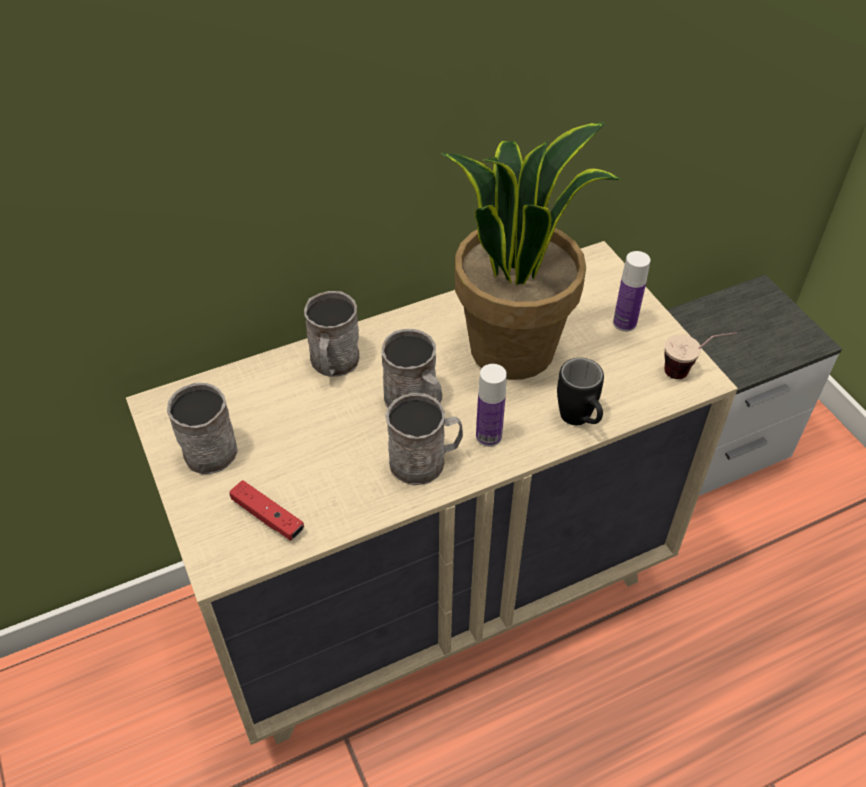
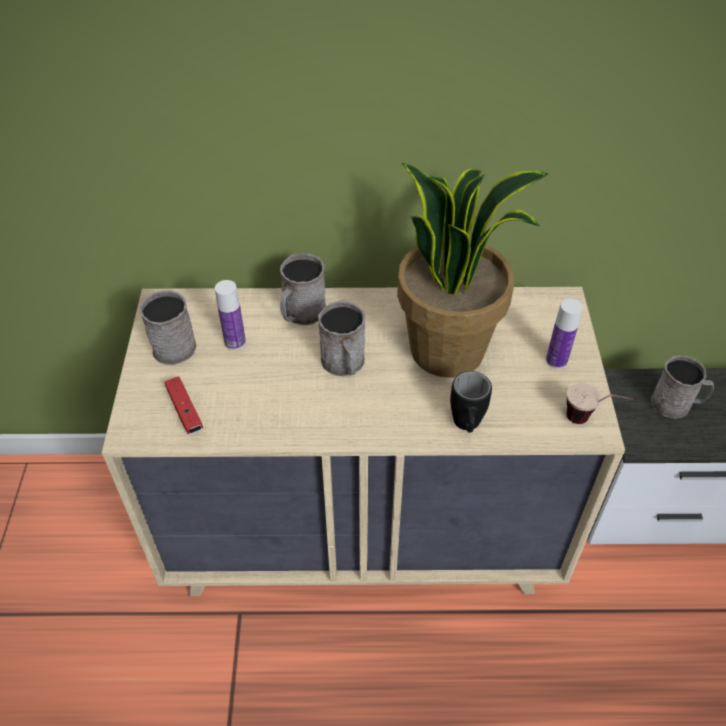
camera: 25 degrees right, 0 degrees up
grey mug [385,393,463,485] -> grey mug moved to [651,355,714,419]
bottle [476,364,507,447] -> bottle moved to [215,280,246,350]

